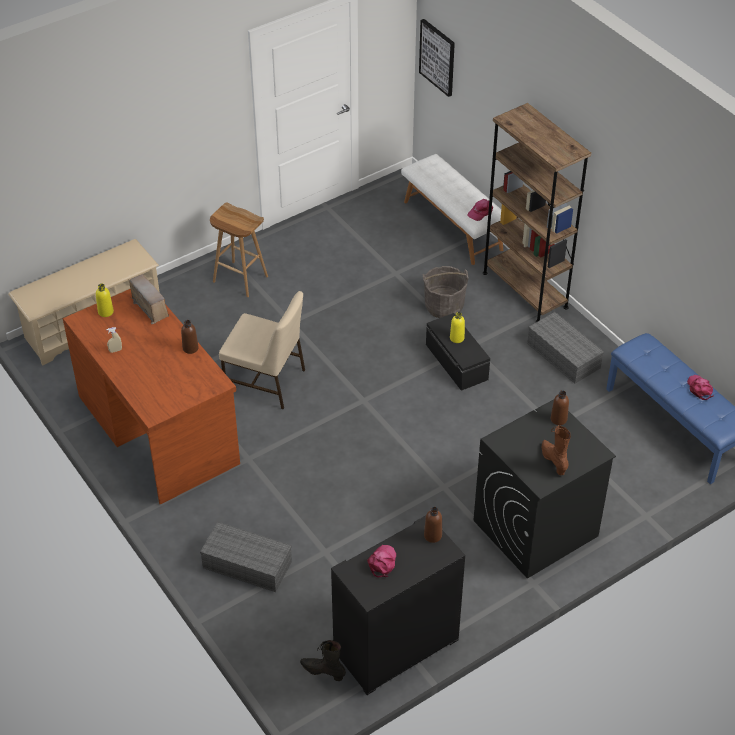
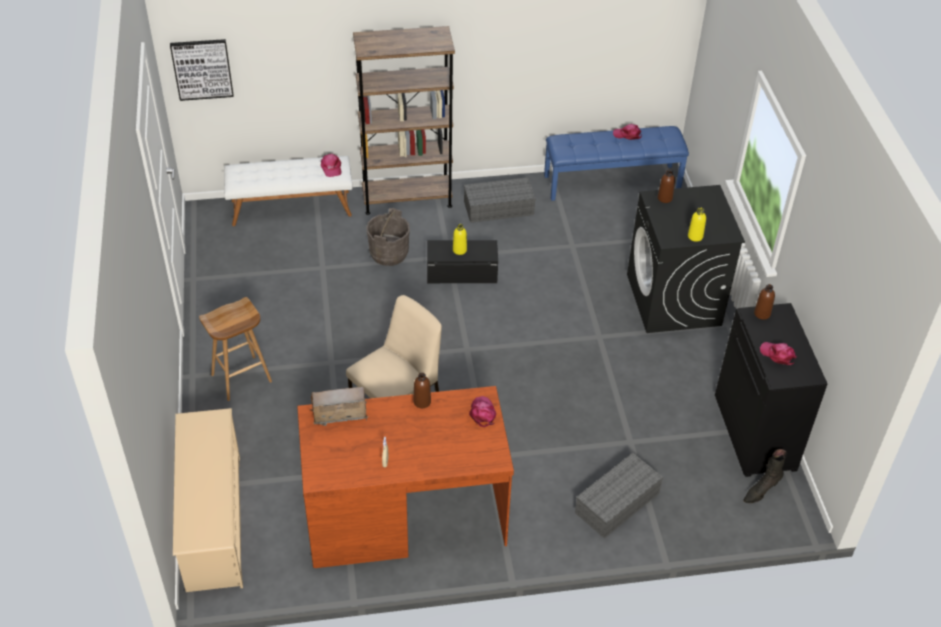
camera: 65 degrees left, 0 degrees up
yellow bottle [96,284,114,317] -> yellow bottle moved to [688,207,706,242]
brown boot [542,425,571,475] -> none
none -> pink cap [469,396,496,427]

